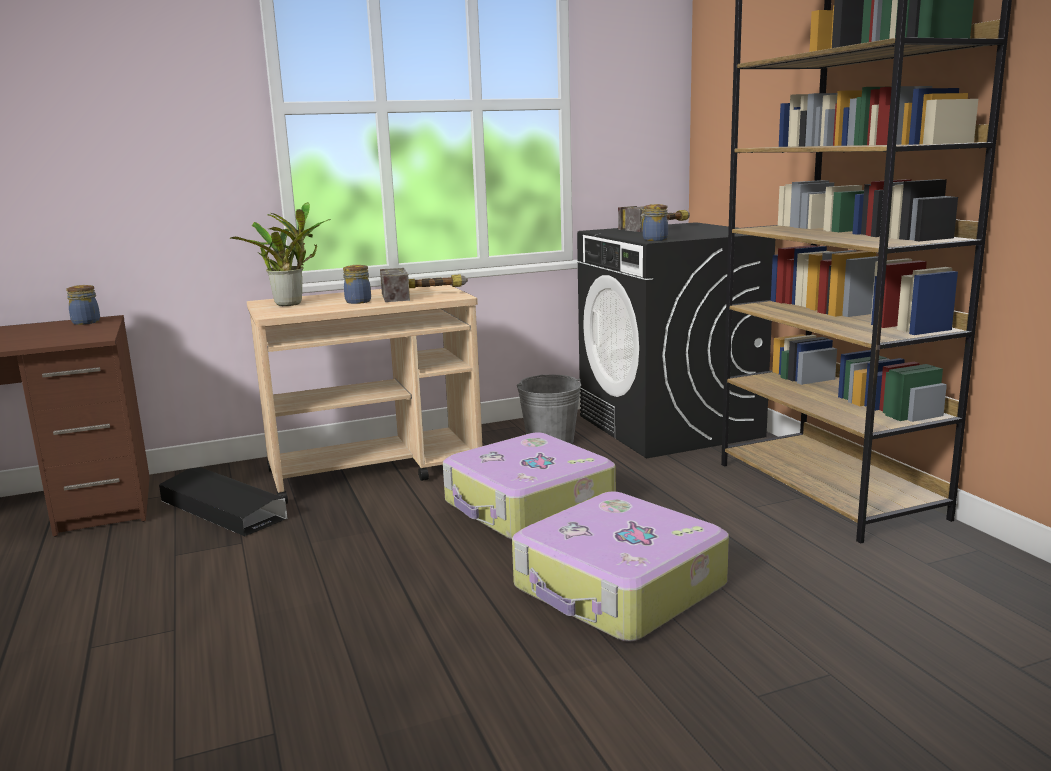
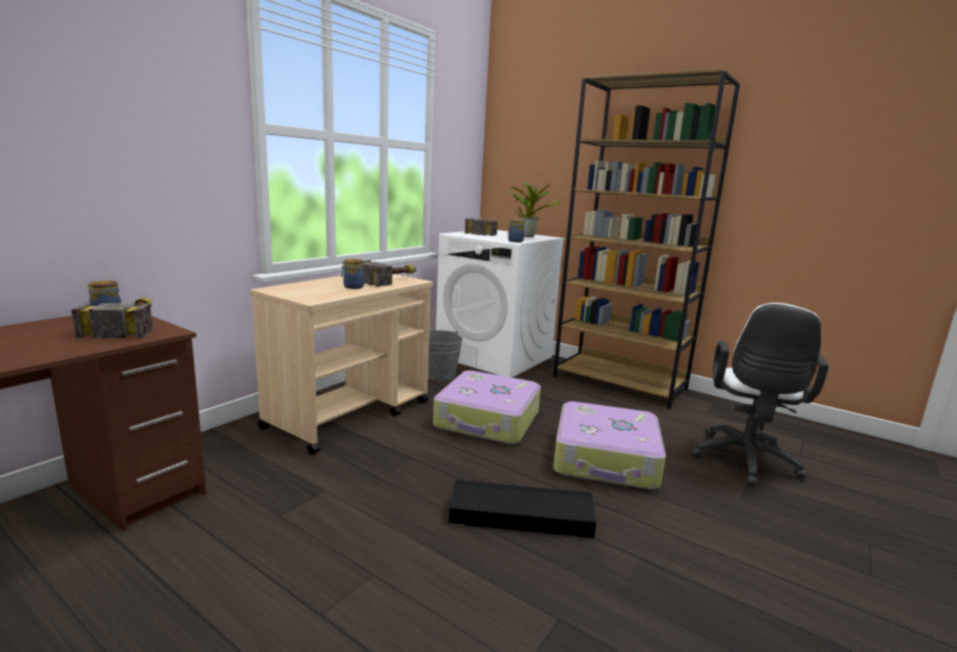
camera: 35 degrees left, 0 degrees up
black storage box [159,467,288,536] -> black storage box moved to [449,480,596,538]
potted plant [230,202,330,306] -> potted plant moved to [508,182,561,237]
black washing machine [577,222,775,458] -> white washing machine [436,230,565,378]
none -> hammer [72,297,153,338]
none -> white office chair [691,303,829,487]

